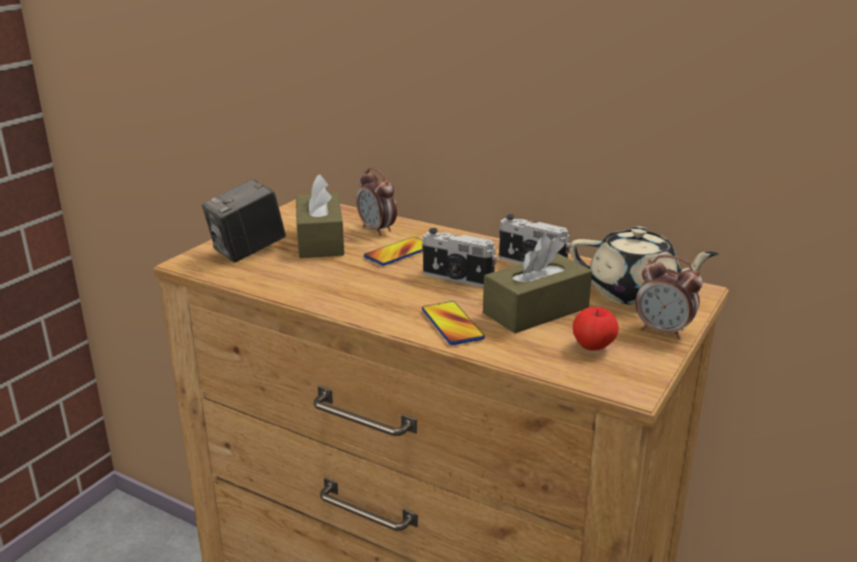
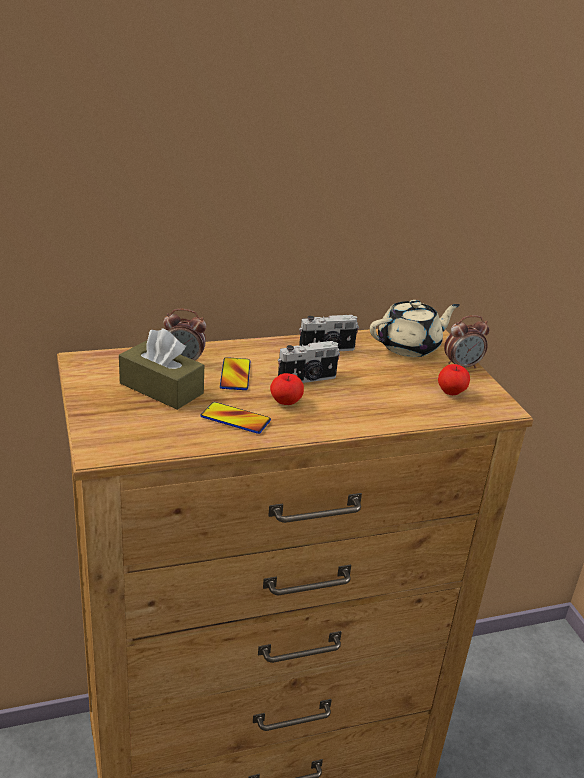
camera: 50 degrees left, 5 degrees up
camera [202,179,286,263] -> none
phone [422,301,485,345] -> phone moved to [201,402,271,434]
brown tissue box [483,235,592,333] -> none
none -> apple [270,373,304,405]

